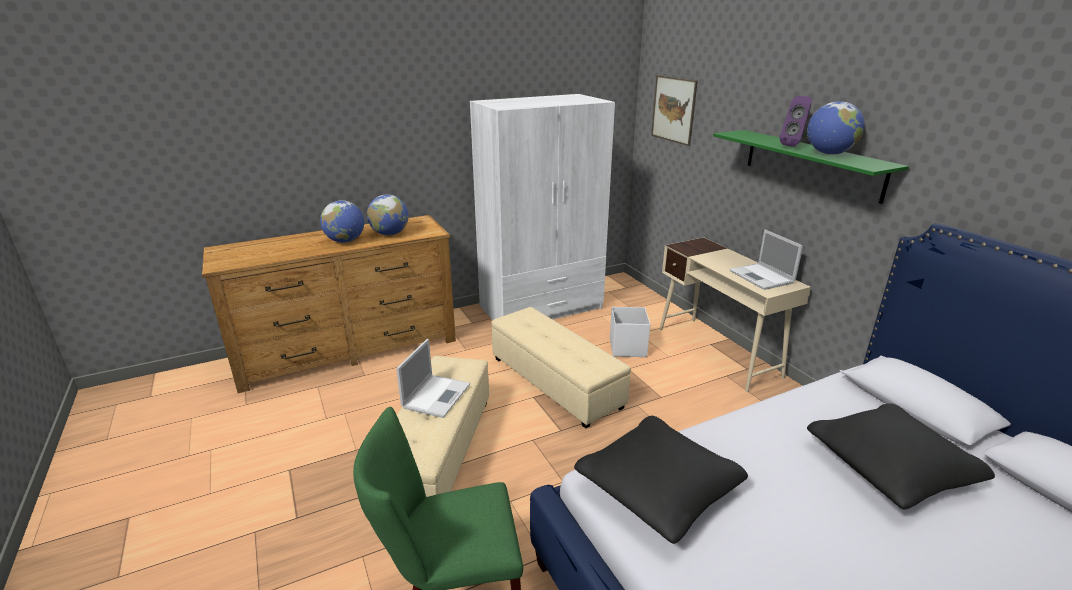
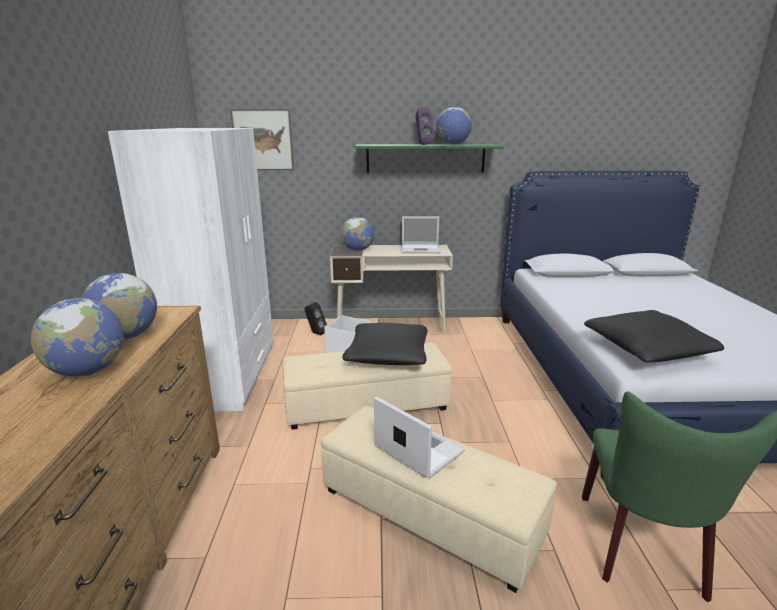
camera: 65 degrees left, 5 degrees down
black pillow [807,403,995,510] -> black pillow moved to [342,323,428,365]
none -> black speaker [304,302,327,335]
none -> globe [341,217,374,251]

